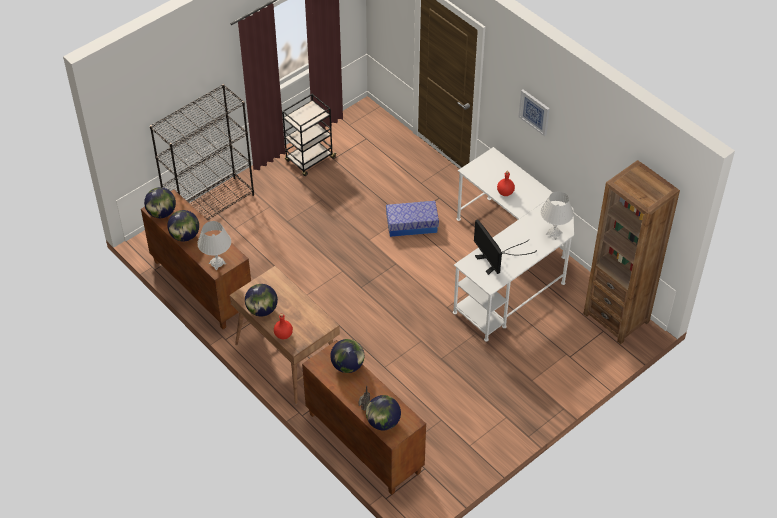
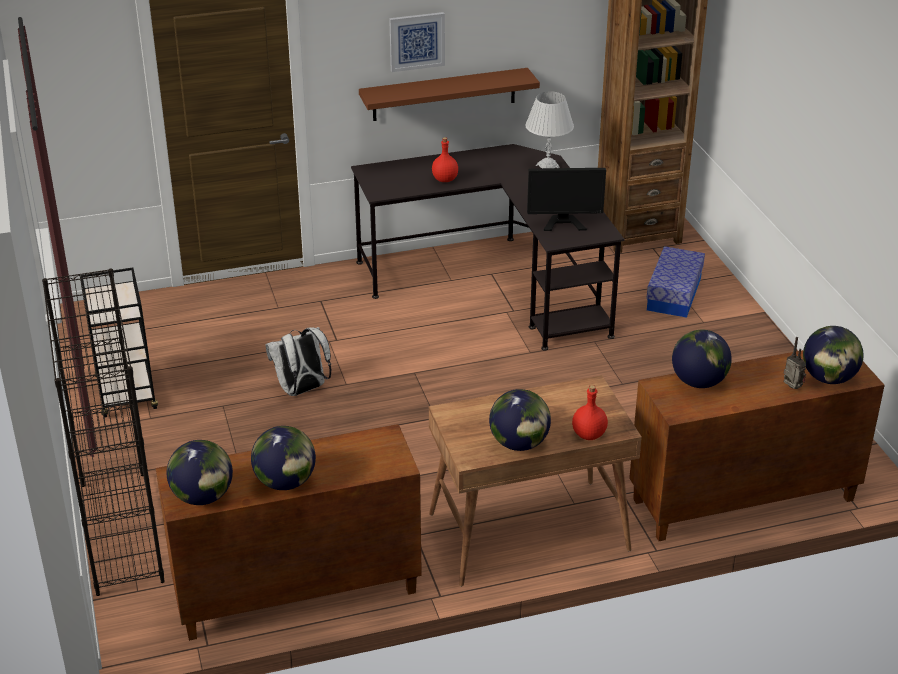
camera: 65 degrees left, 15 degrees down
white table lamp [197,221,231,270] -> none
storage box [386,201,439,237] -> storage box moved to [646,246,705,318]
white desk [453,147,574,342] -> black desk [351,144,624,351]
none -> white backpack [266,327,332,396]
none -> brown shelf [359,68,540,121]

